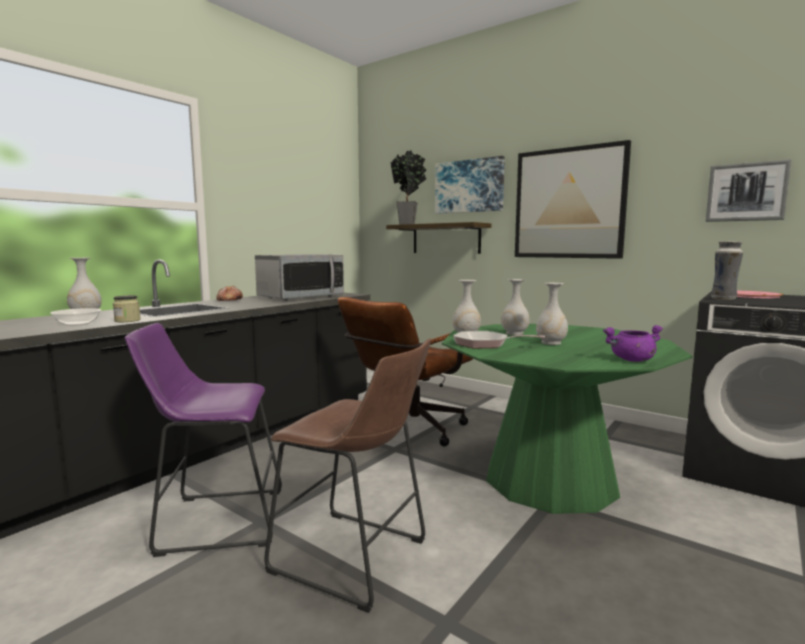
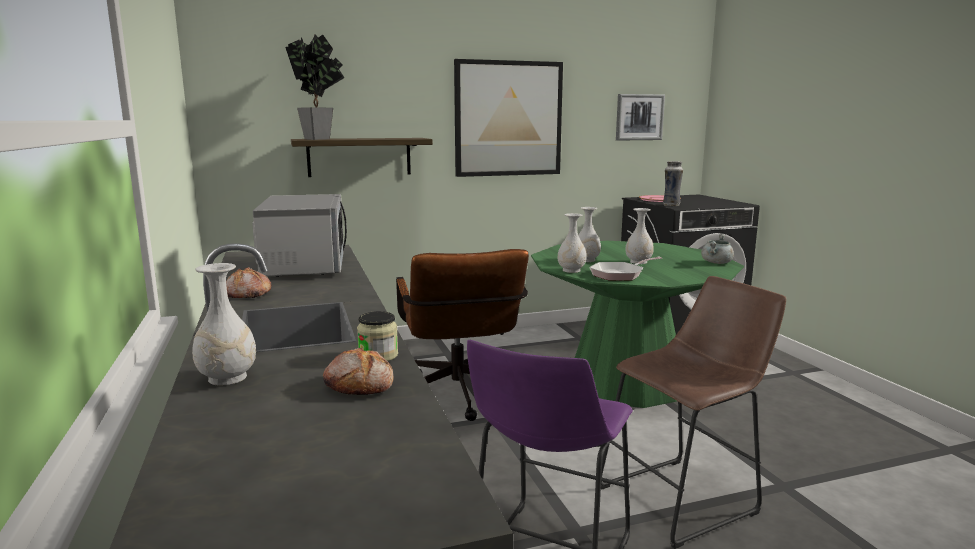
camera: 55 degrees left, 5 degrees up
bowl [50,308,101,326] -> bread [323,348,393,395]
picture [435,156,505,214] -> none
purple cooking pot [603,325,663,362] -> grey cooking pot [701,234,734,264]

